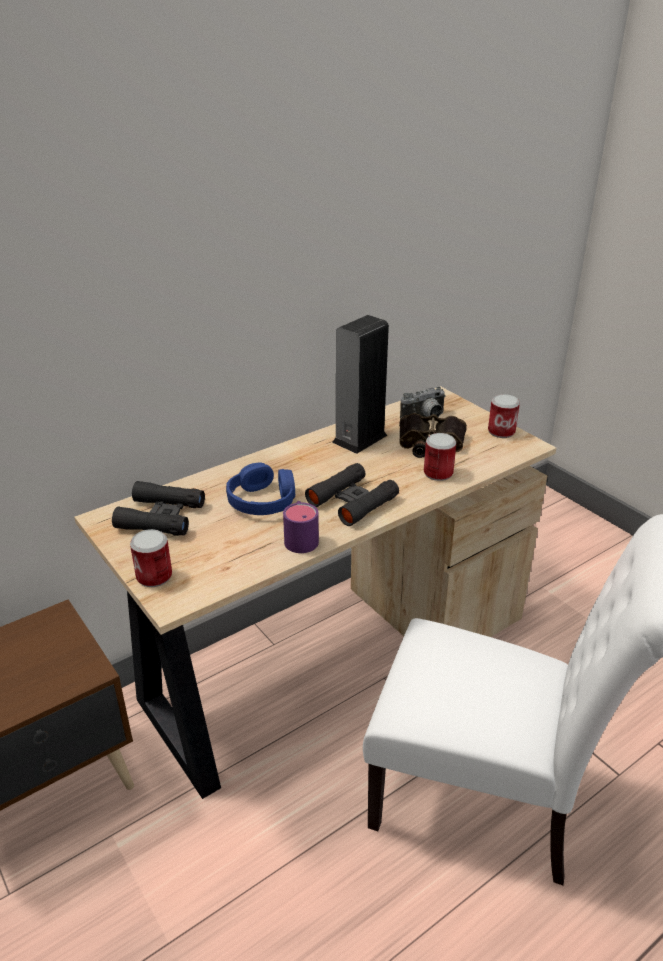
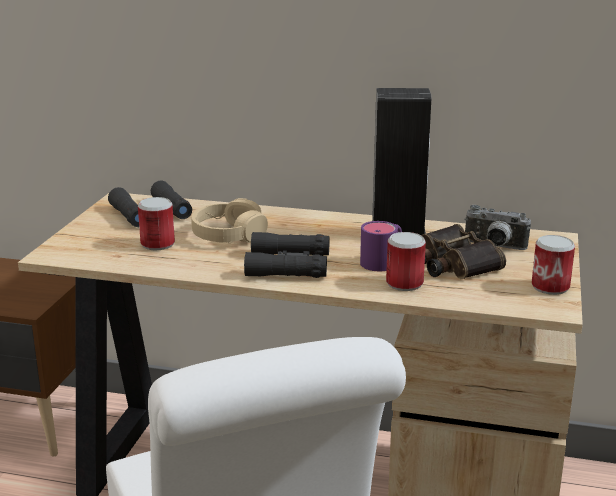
camera: 50 degrees right, 10 degrees down
can [130,529,172,587] -> can moved to [138,197,175,250]
blue headphones [226,463,295,515] -> beige headphones [192,198,268,243]
purple mug [283,501,319,553] -> purple mug moved to [360,221,402,271]

